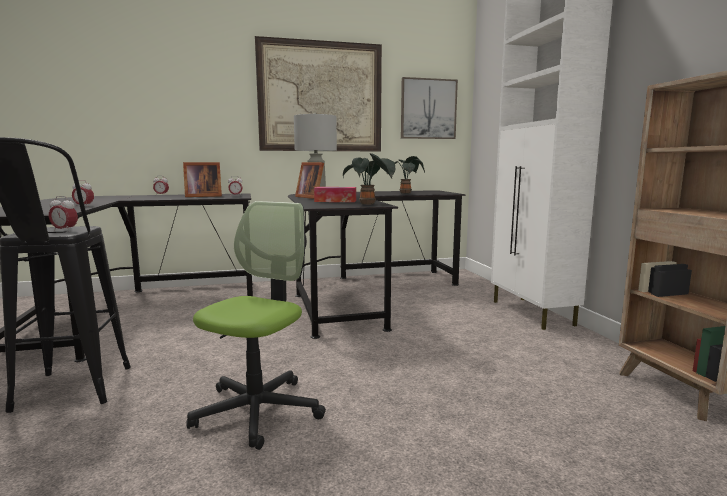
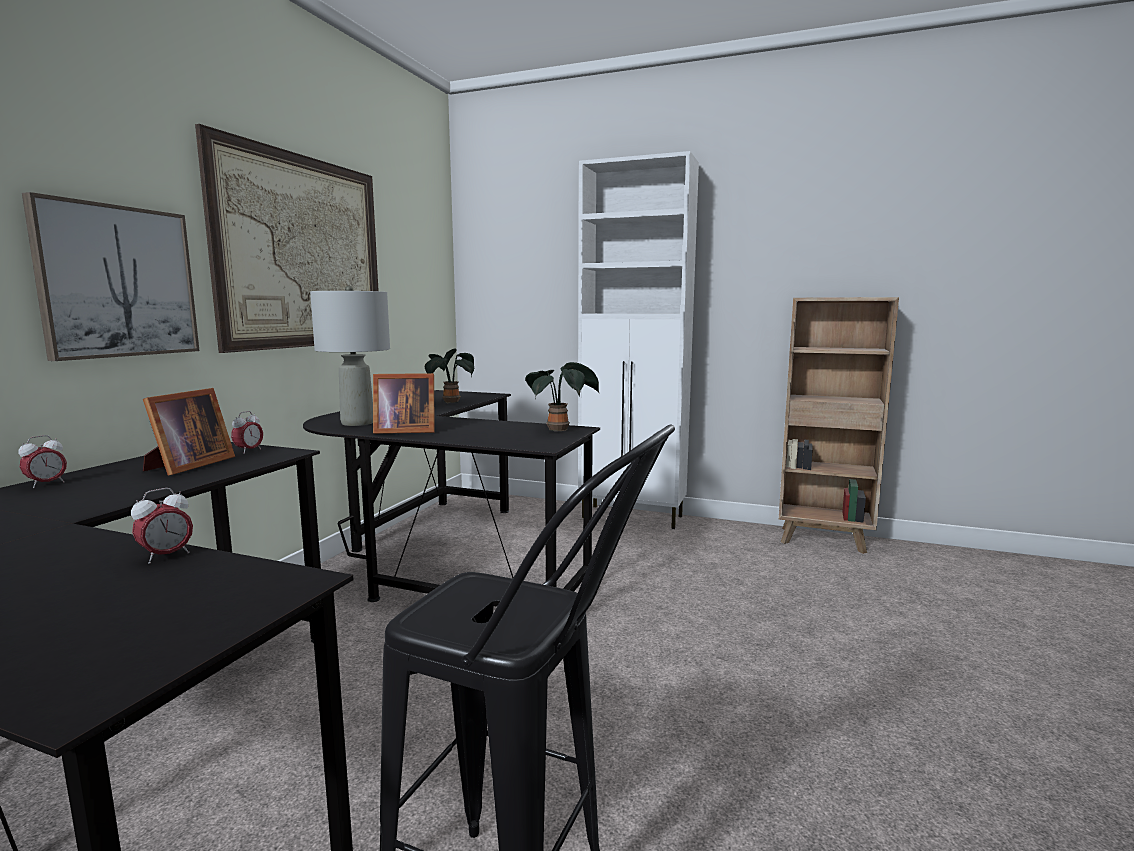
camera: 55 degrees left, 0 degrees up
alarm clock [49,196,78,232] -> none
office chair [187,201,326,450] -> none
tissue box [314,187,356,202] -> none
picture [401,77,458,139] -> picture moved to [22,192,200,361]

